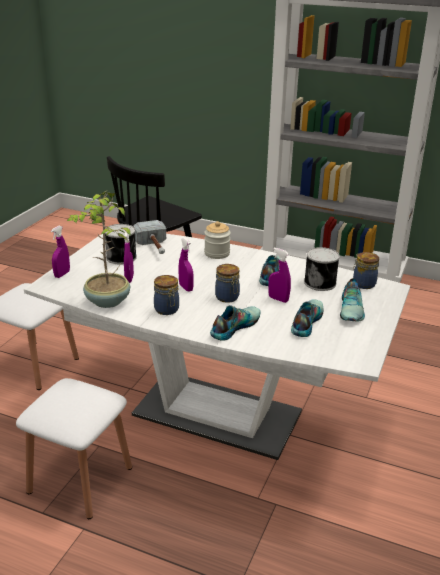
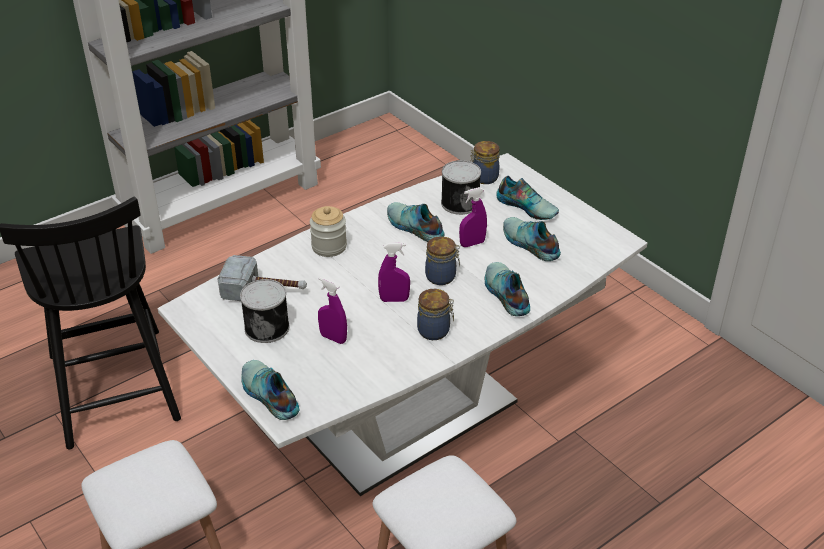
camera: 60 degrees left, 10 degrees up
purple spray bottle [51,226,70,278] -> shoe [242,360,299,420]
potted plant [67,190,131,308] -> none

